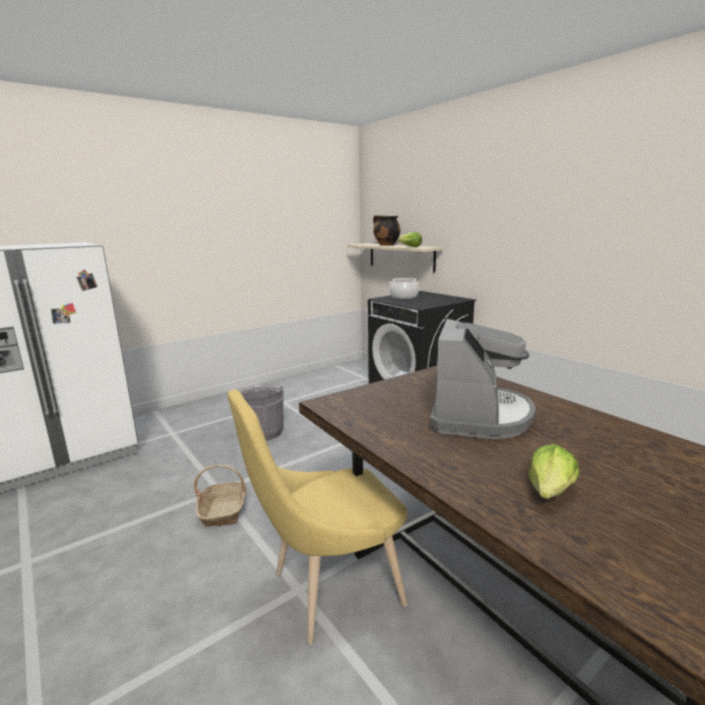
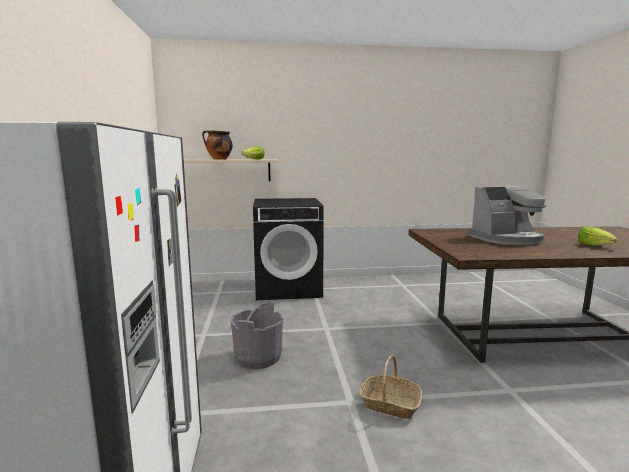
camera: 60 degrees left, 5 degrees down
yellow chair [227,389,407,645] -> none
cooking pot [389,278,420,299] -> none
coffee machine [430,319,536,439] -> coffee machine turned 120 degrees clockwise [468,186,546,245]

